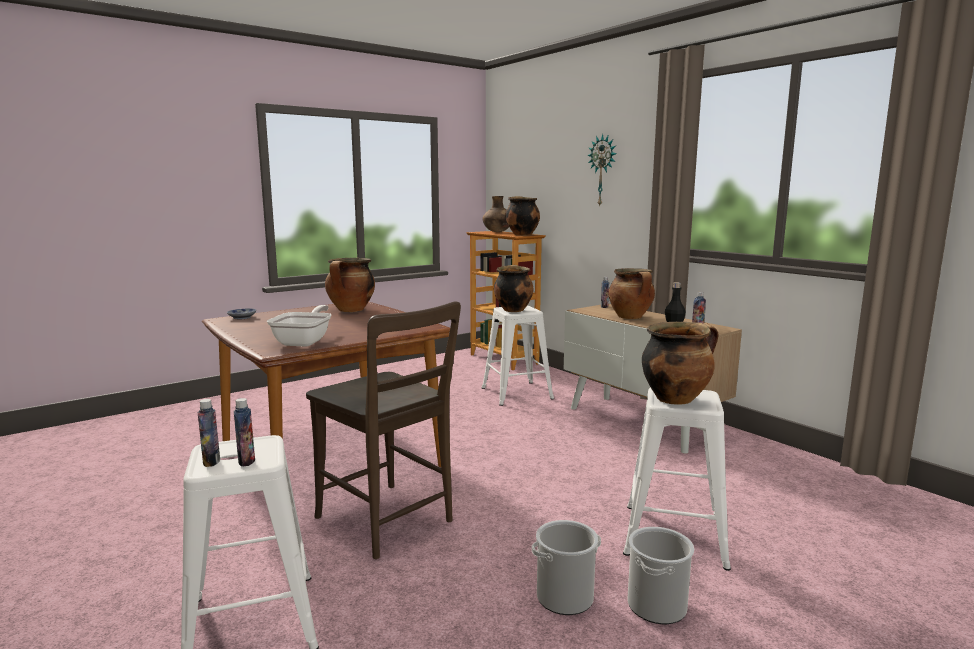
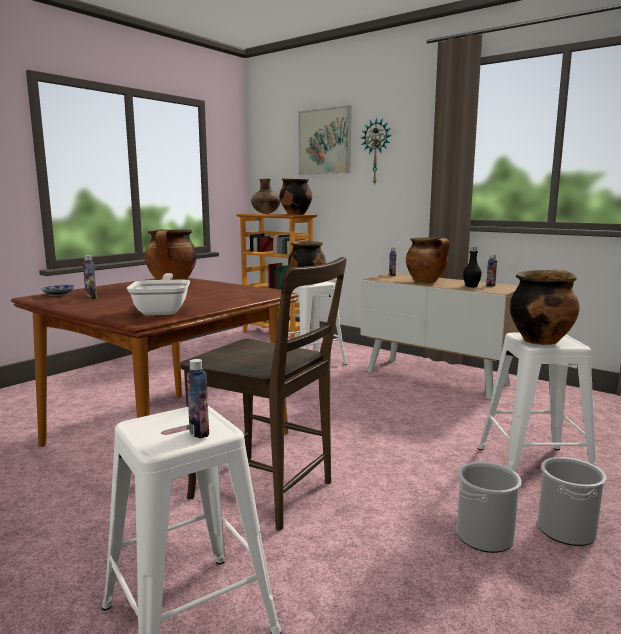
camera: 15 degrees left, 0 degrees up
bottle [198,399,220,467] -> bottle moved to [83,255,97,299]
none -> picture [298,105,351,174]

